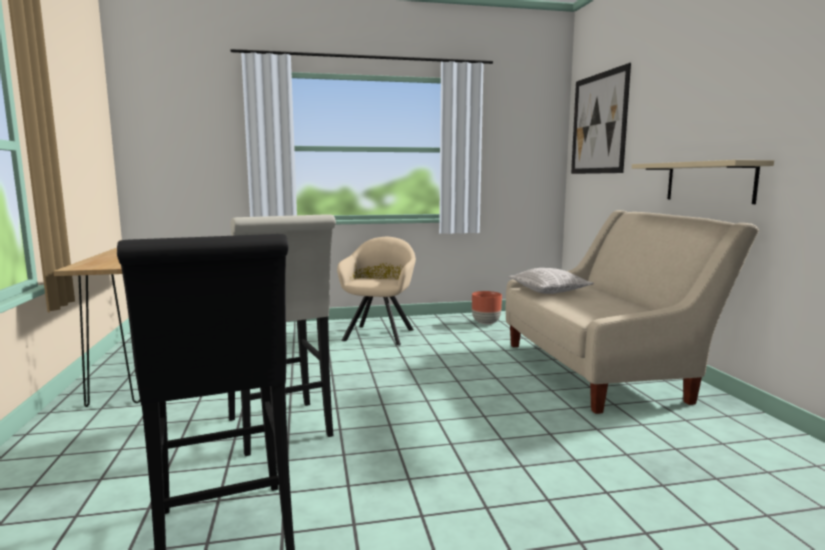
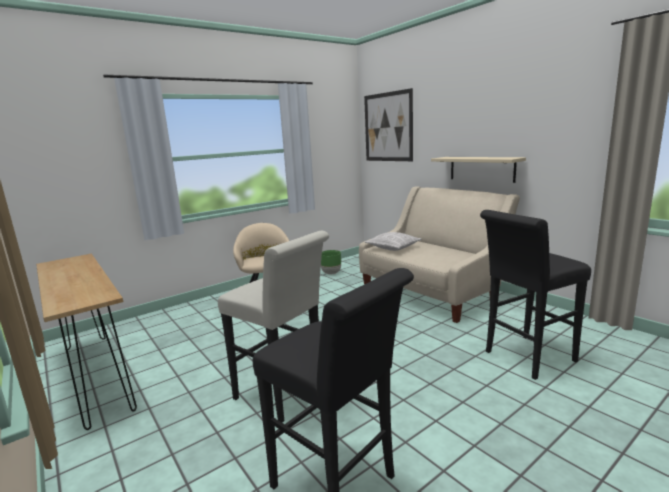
camera: 25 degrees left, 5 degrees up
brown planter [472,291,502,324] -> green planter [321,250,341,274]
none -> black stool [480,210,591,380]

